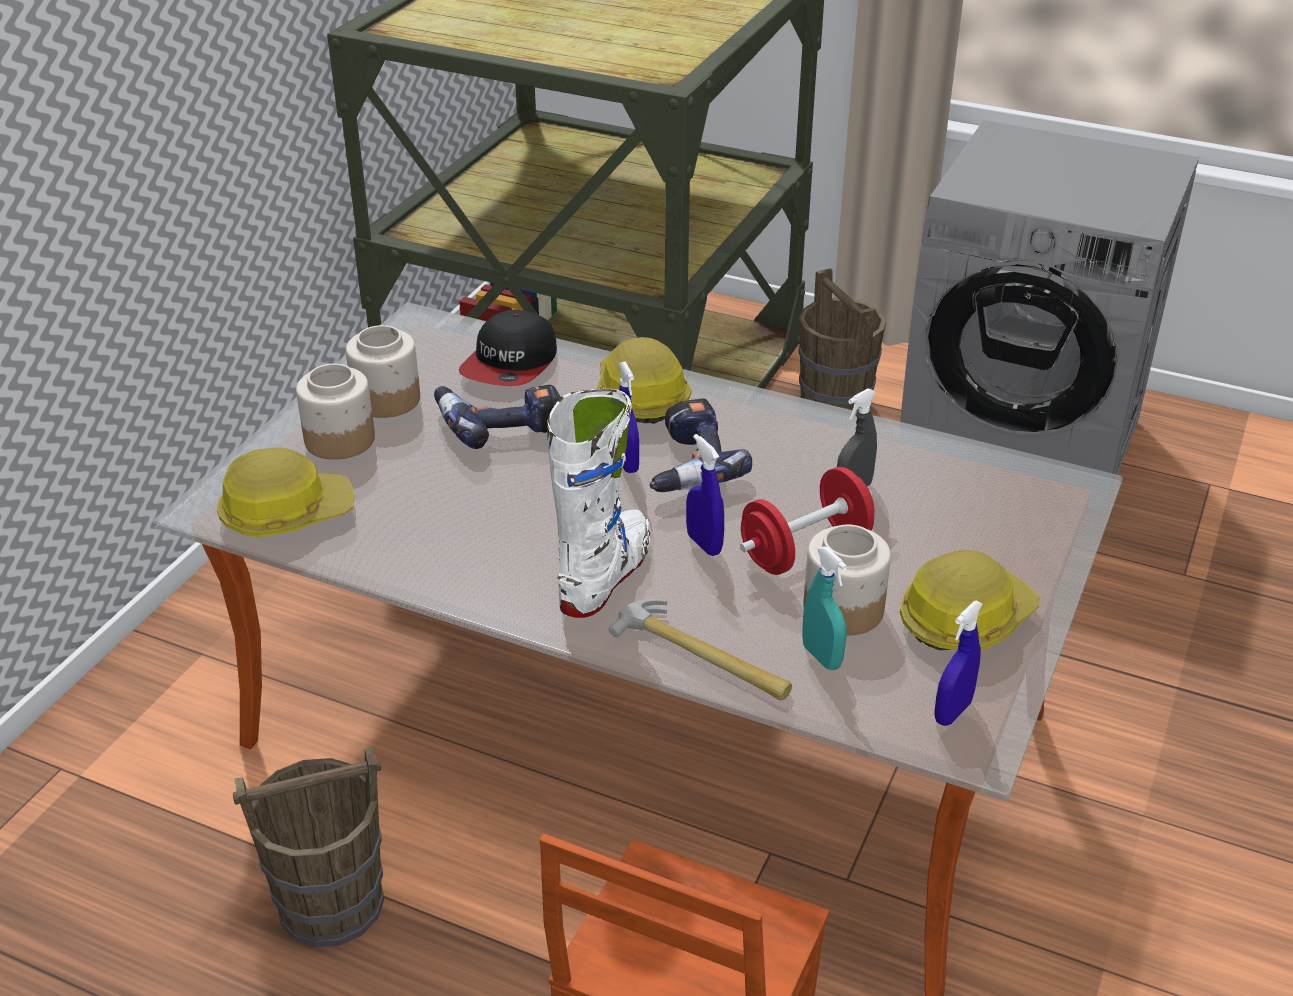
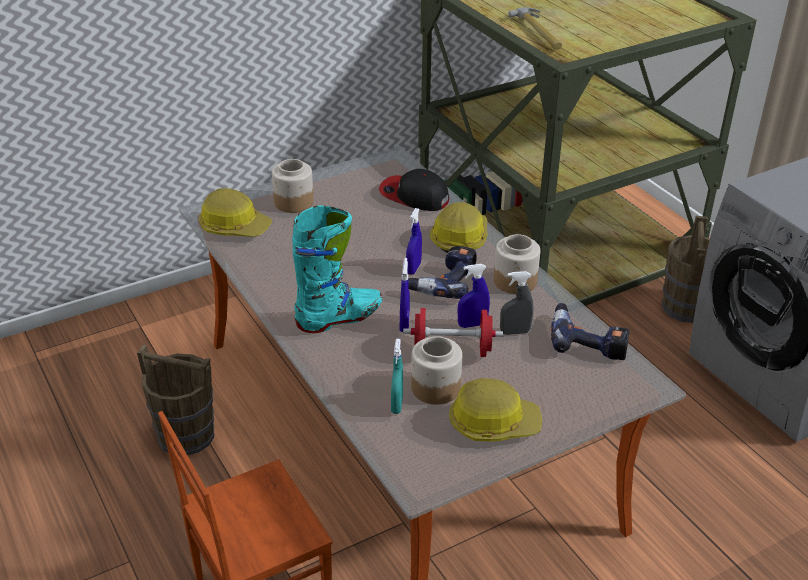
camera: 35 degrees right, 0 degrees up
jar [346,325,420,418] -> jar moved to [494,234,540,294]
power drill [434,385,561,449] -> power drill moved to [551,303,630,360]
cap [459,310,557,386] -> cap turned 60 degrees clockwise [379,169,449,211]
white boot [547,389,650,618] -> turquoise boot [292,205,382,333]
hammer [609,599,792,700] -> hammer moved to [508,7,562,50]
blue spray bottle [934,601,983,726] -> blue spray bottle moved to [458,264,490,328]

